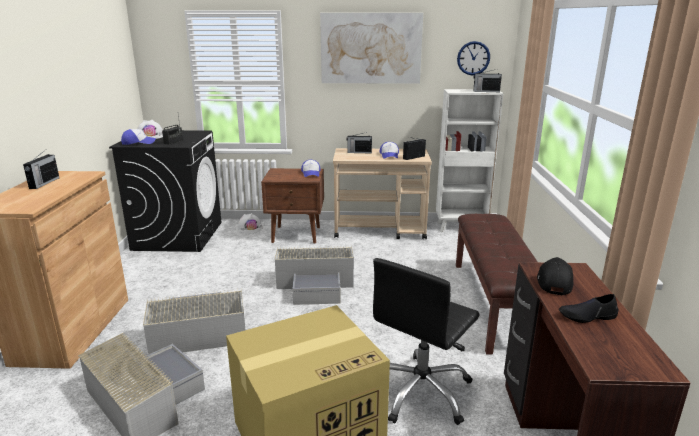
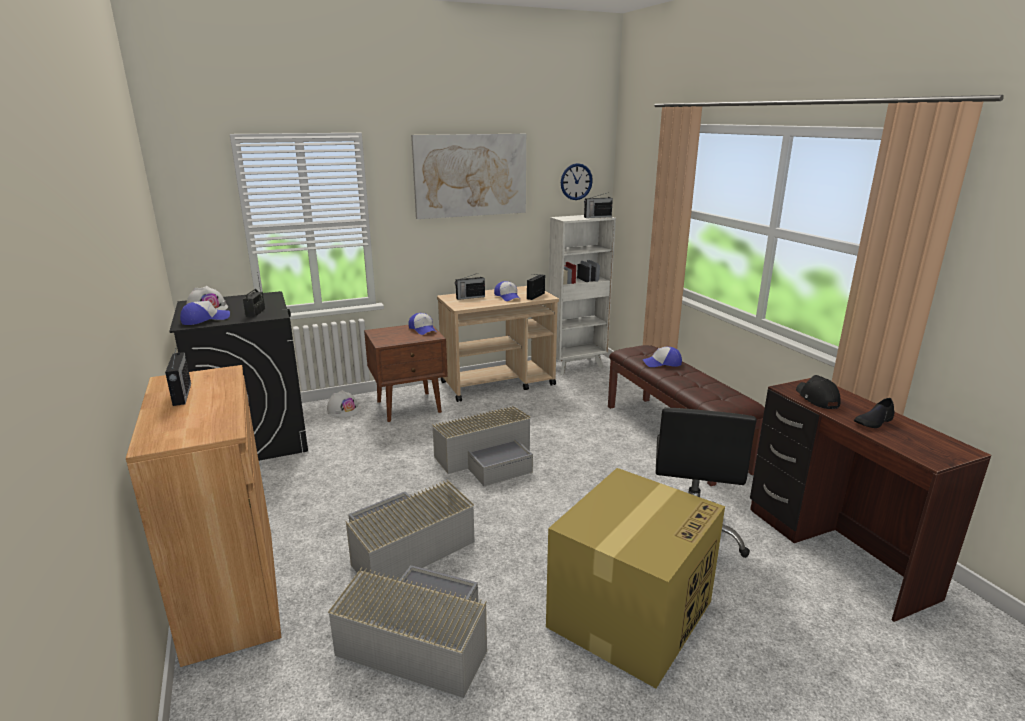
camera: 25 degrees left, 0 degrees up
none -> cap [643,347,682,367]

